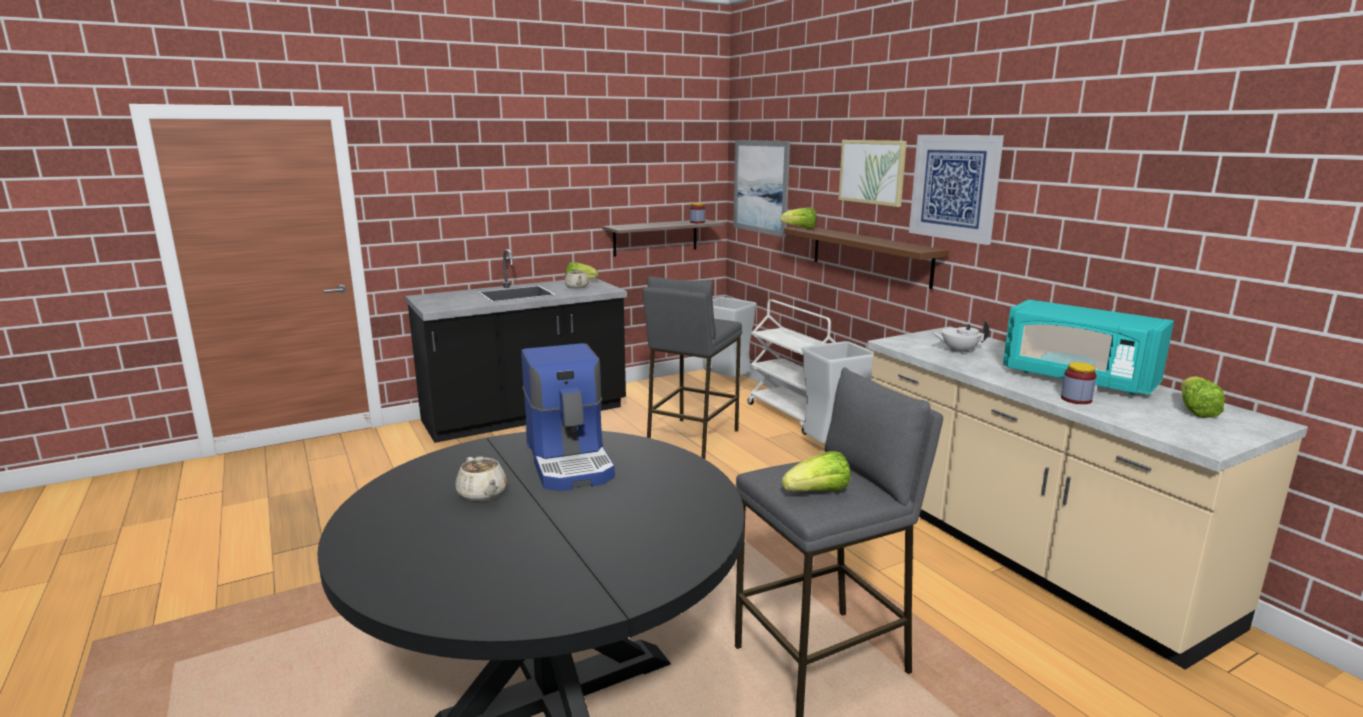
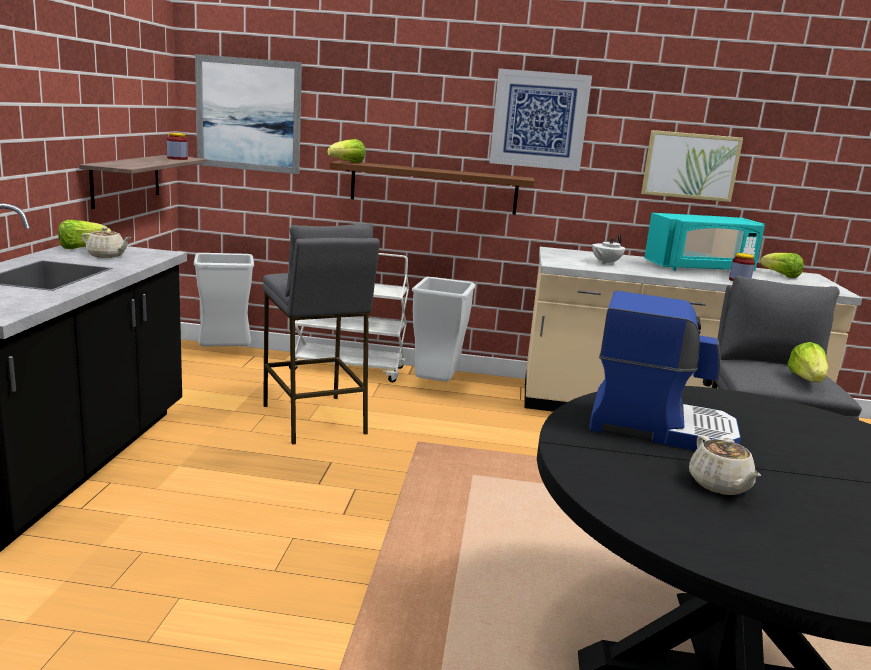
camera: 55 degrees left, 0 degrees up
beige teapot [455,456,507,501] -> beige teapot turned 75 degrees clockwise [689,435,761,495]
picture [838,140,907,207] -> picture moved to [641,130,743,202]

